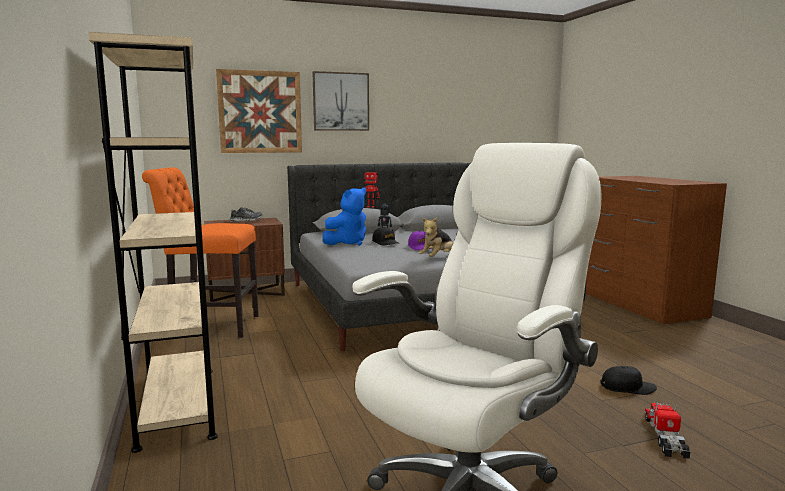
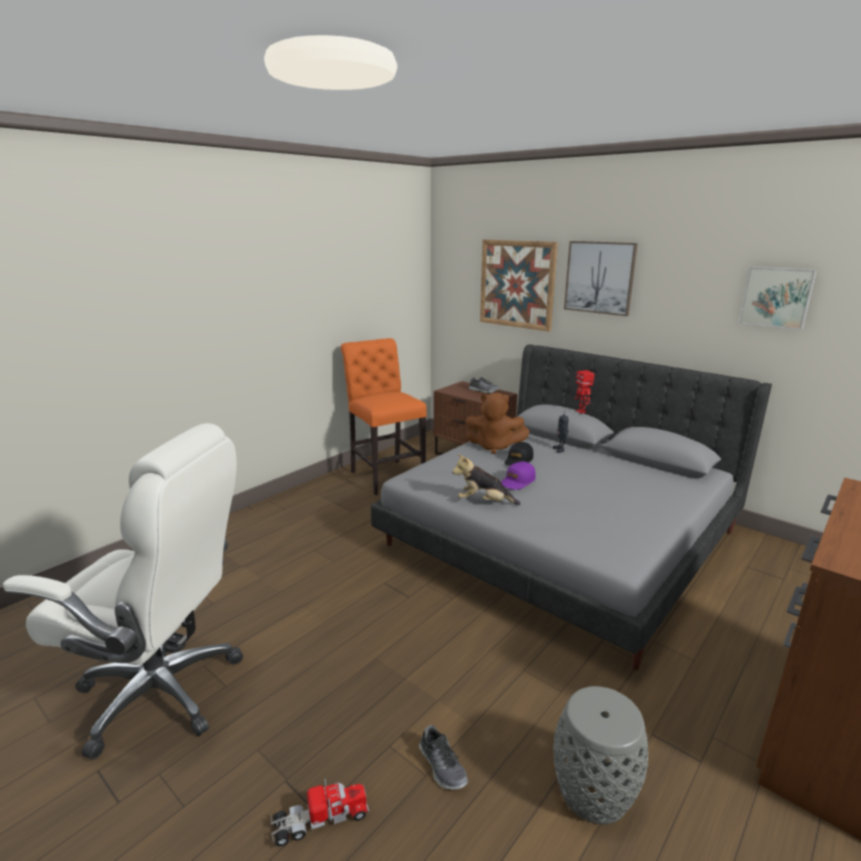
camera: 60 degrees right, 10 degrees up
beige bookcase [88,32,218,453] -> none
blue plush toy [323,187,366,246] -> brown plush toy [466,393,530,454]
black cap [601,366,657,395] -> shoe [419,725,468,790]
none -> grey stool [553,686,648,824]
none -> picture [739,267,817,330]

